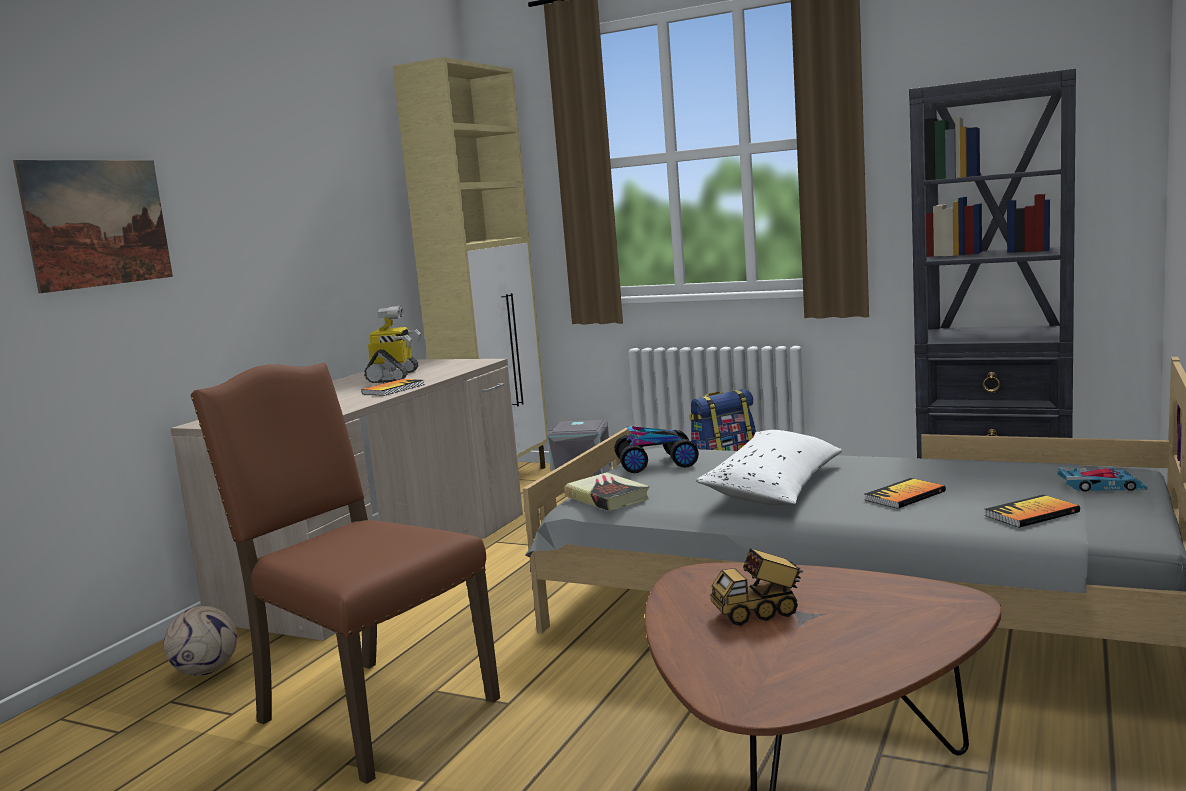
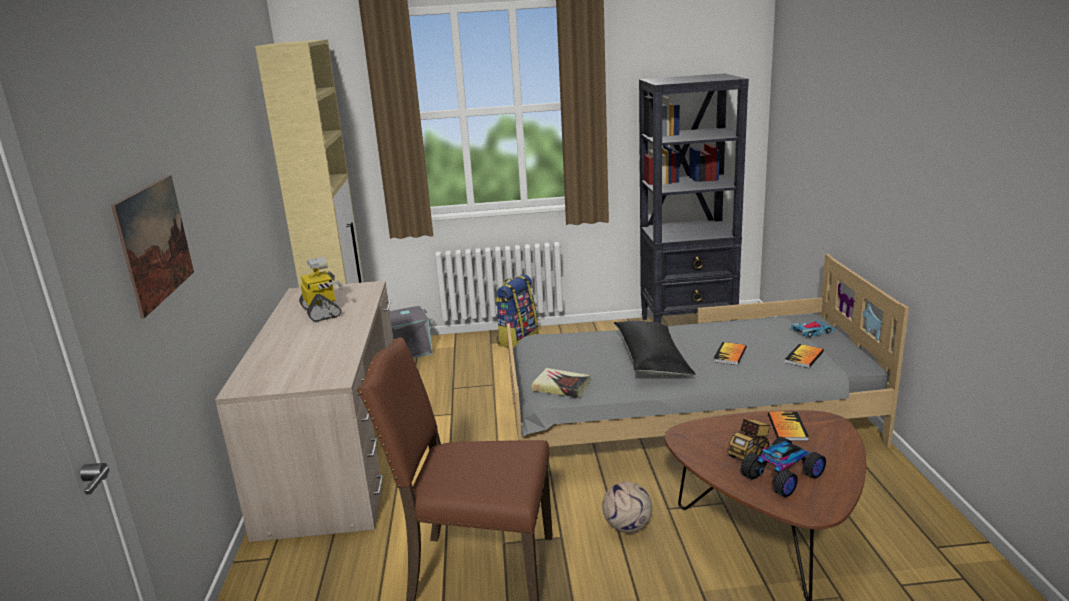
camera: 30 degrees left, 10 degrees up
football [164,606,237,676] -> football moved to [602,482,652,533]
book [361,379,425,396] -> book moved to [768,412,809,441]
toy car [614,426,699,473] -> toy car moved to [741,437,826,497]
white pillow [696,430,842,506] -> black pillow [614,321,696,377]

